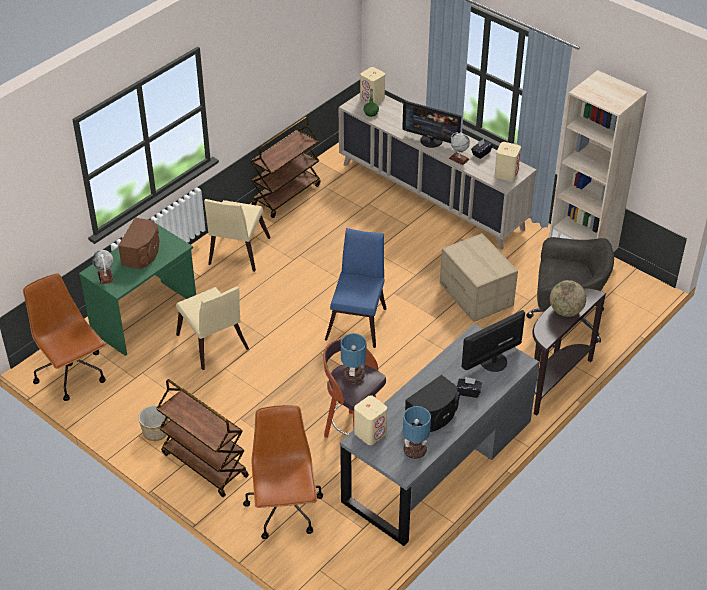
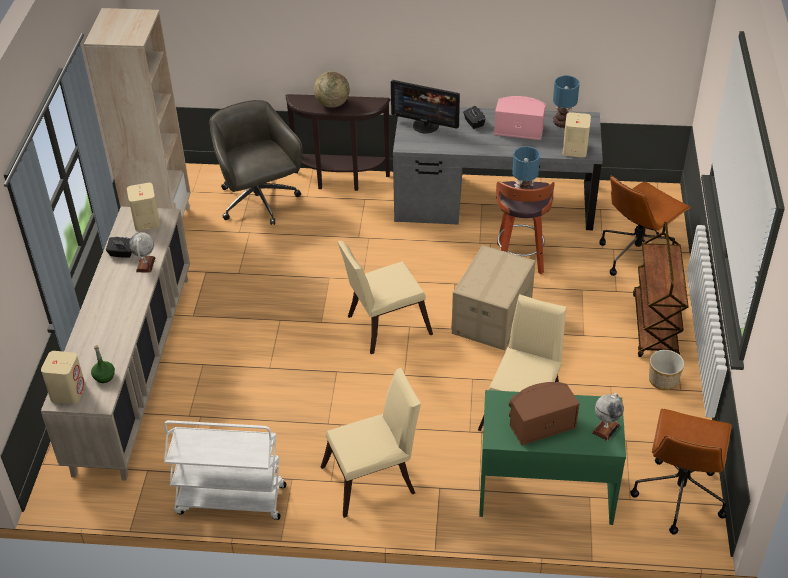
camera: 125 degrees left, 0 degrees up
brown cart [250,117,320,218] -> white cart [164,420,286,520]
blue chair [325,228,386,348] -> beige chair [337,241,433,354]
monitor [402,101,461,148] -> none
black speaker [405,375,460,432] -> pink speaker [494,96,546,140]
cardboard box [440,233,518,322] -> cardboard box moved to [452,245,535,350]

